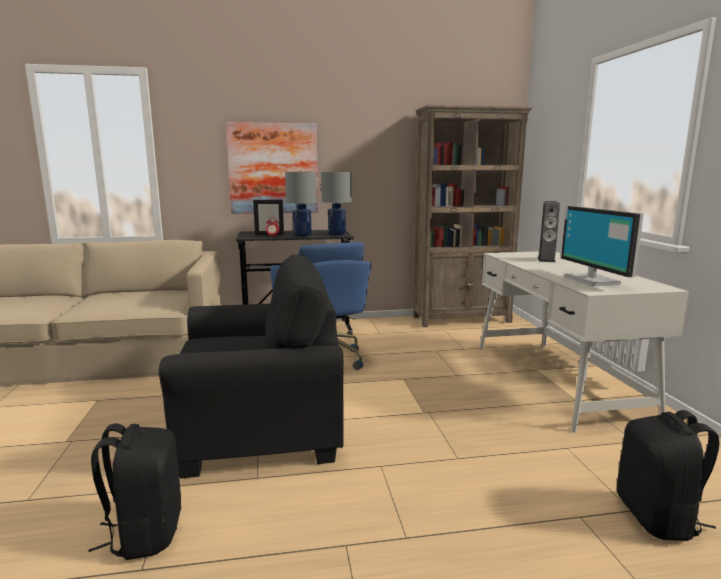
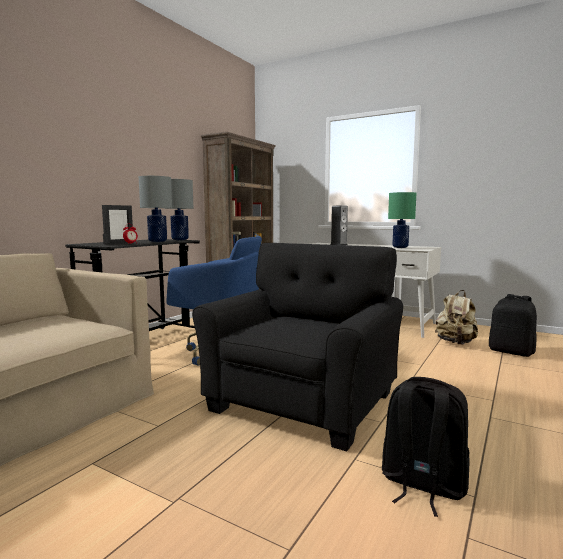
camera: 50 degrees left, 5 degrees down
picture [226,122,318,214] -> none
monitor [561,206,644,286] -> green table lamp [388,192,416,248]
none -> beige backpack [435,290,478,344]

